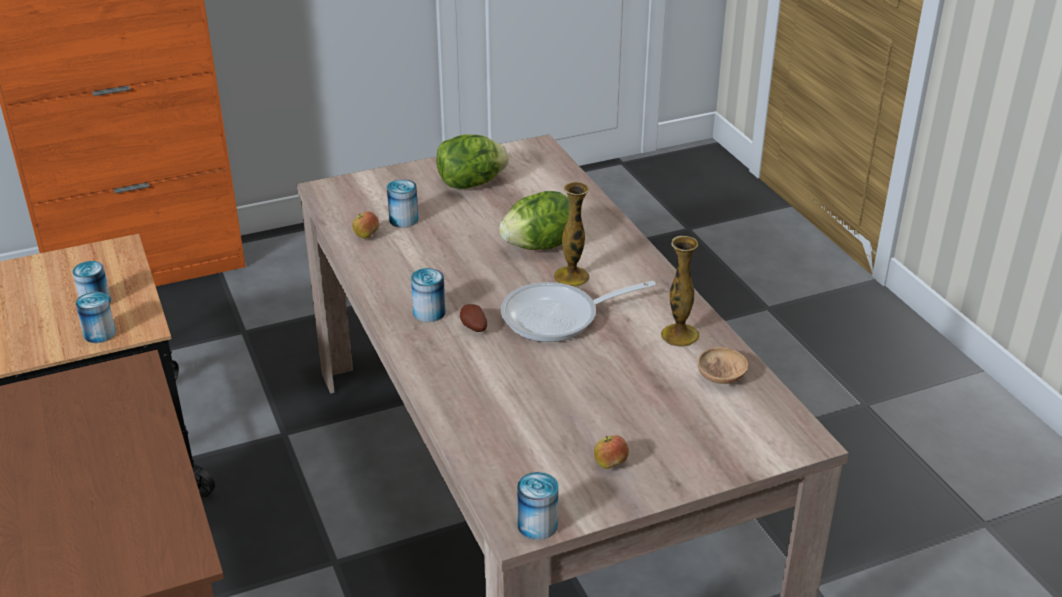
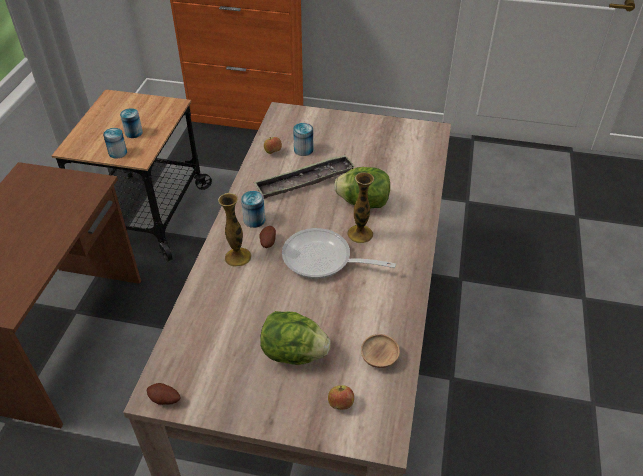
camera: 35 degrees right, 10 degrees up
lettuce [437,134,509,189] -> lettuce moved to [261,311,331,365]
can [517,472,558,540] -> potato [147,383,181,405]
apple [594,435,629,469] -> apple moved to [328,385,354,410]
vase [661,236,699,347] -> vase moved to [218,193,252,267]
none -> tray [253,154,356,199]

